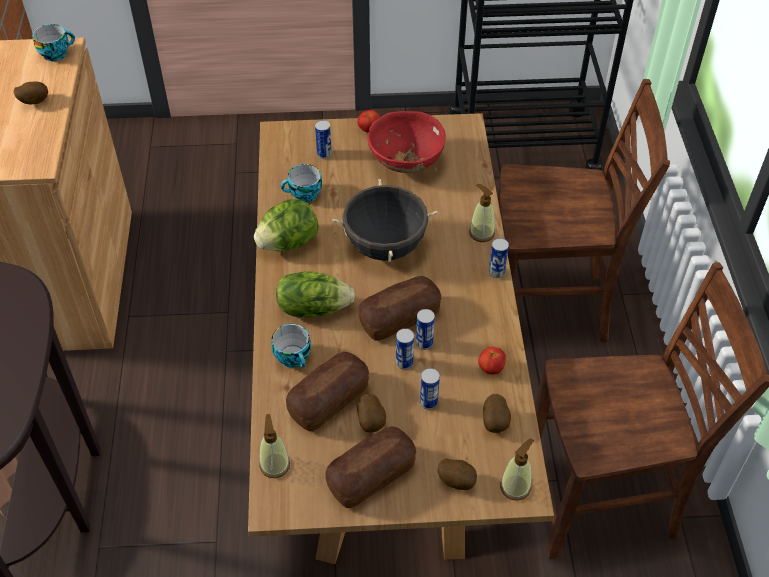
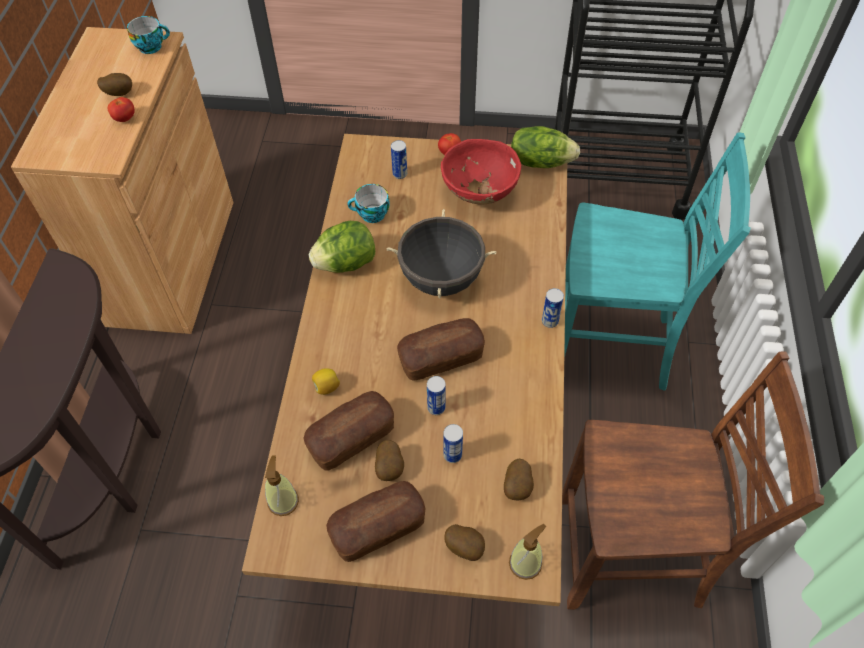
camera: 10 degrees right, 5 degrees up
cup [271,324,311,368] -> lemon [312,368,340,395]
lettuce [276,271,355,318] -> lettuce moved to [511,126,580,168]
can [416,309,435,350] -> none
soap dispenser [469,184,495,242] -> none
tomato [478,347,506,375] -> tomato moved to [108,97,135,122]
brown chair [497,79,670,343] -> turquoise chair [564,132,751,391]

